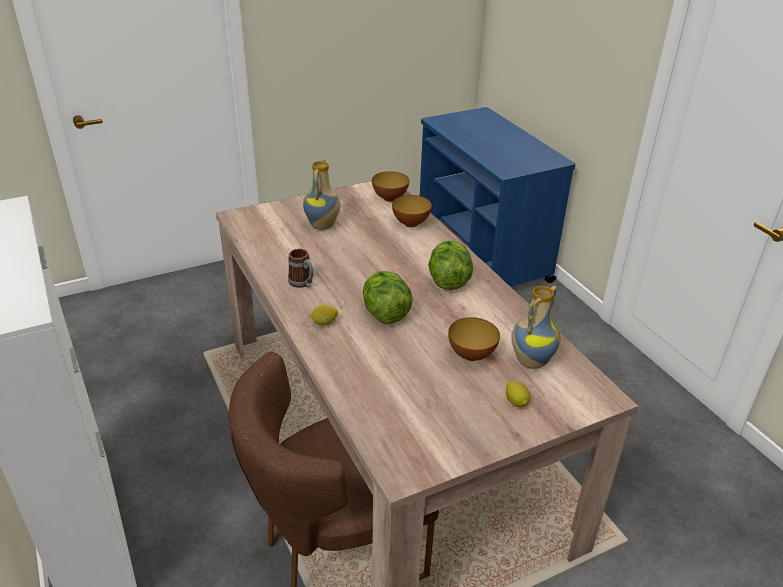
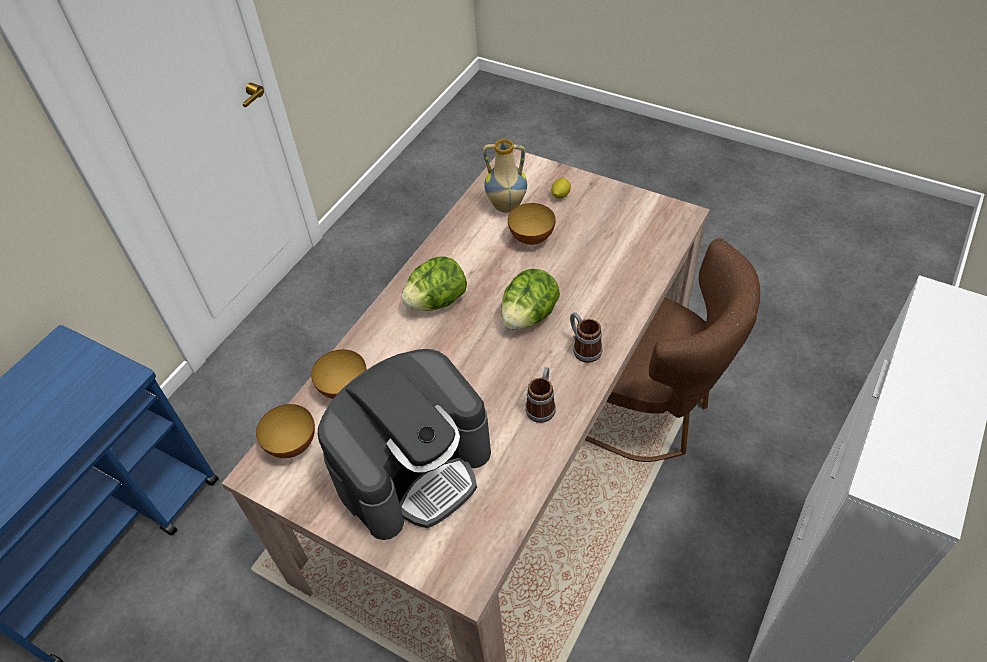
camera: 120 degrees left, 15 degrees up
vase [303,159,340,230] -> coffee machine [318,349,491,540]
lemon [311,305,338,325] -> mug [570,312,603,363]

